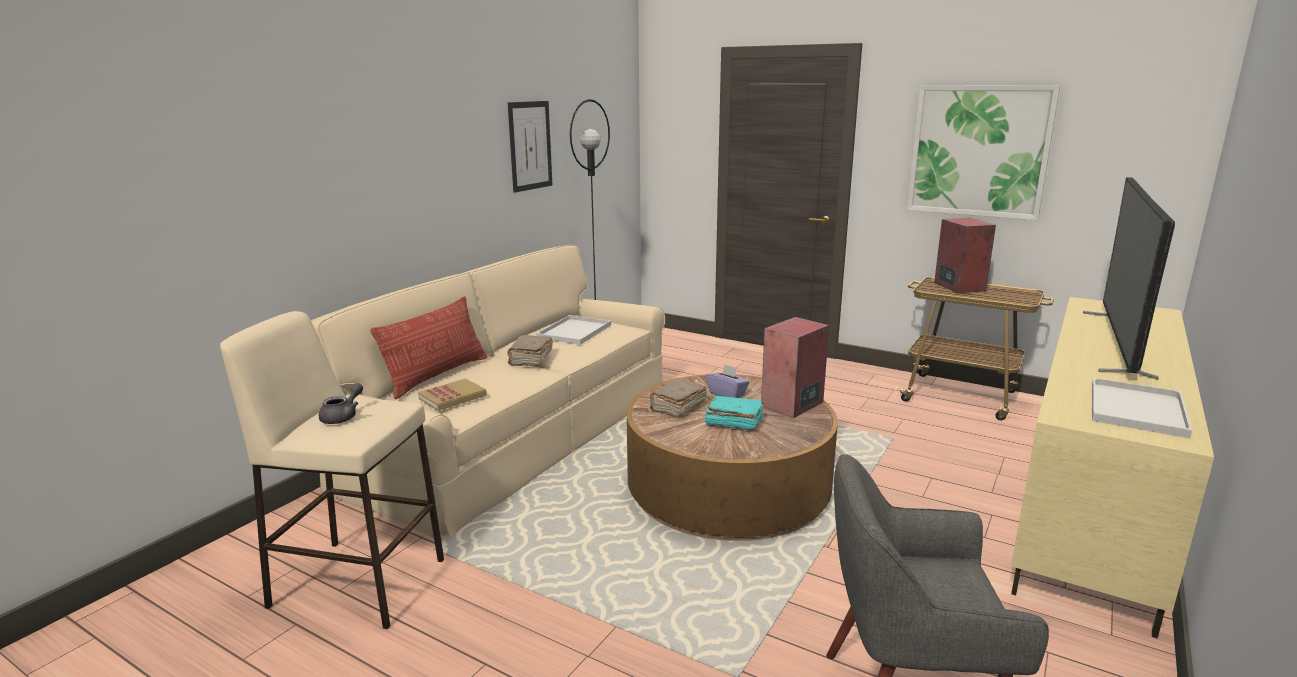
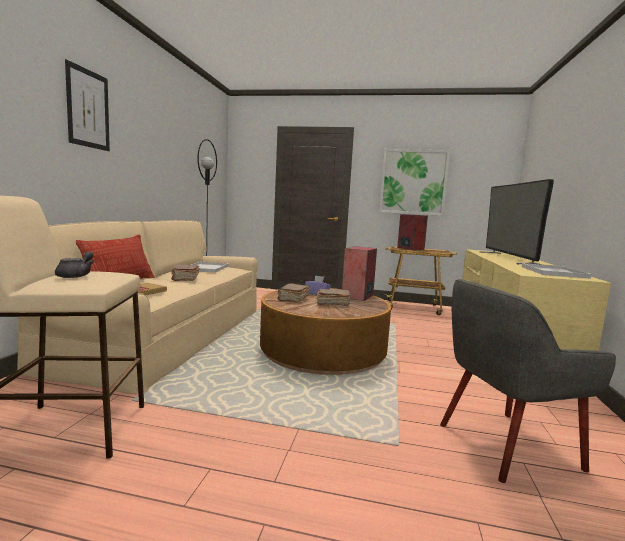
camera: 20 degrees left, 10 degrees down
picture [508,101,552,193] -> picture moved to [65,59,110,151]
turquoise book [705,395,764,431] -> brown book [317,289,350,306]

